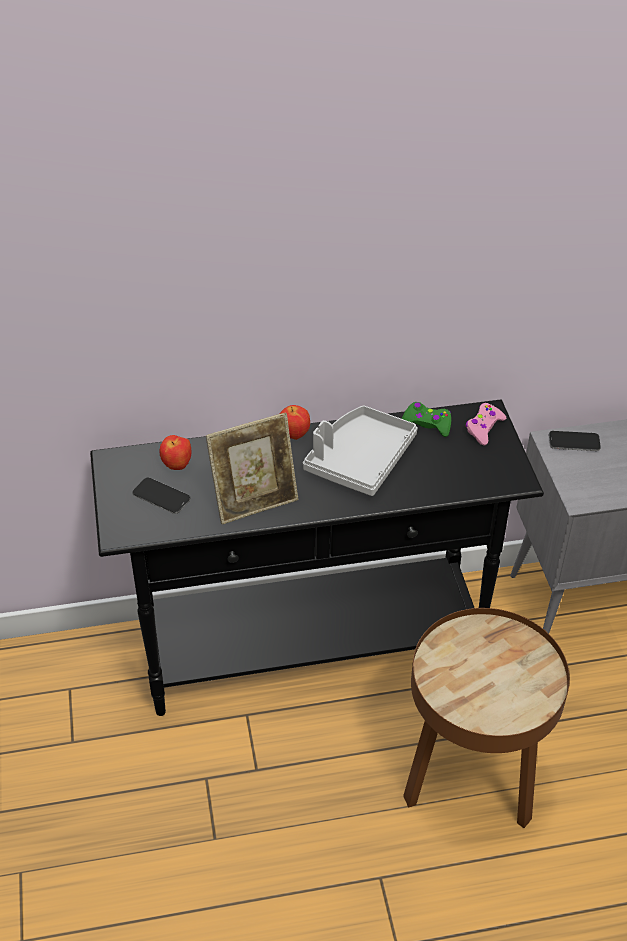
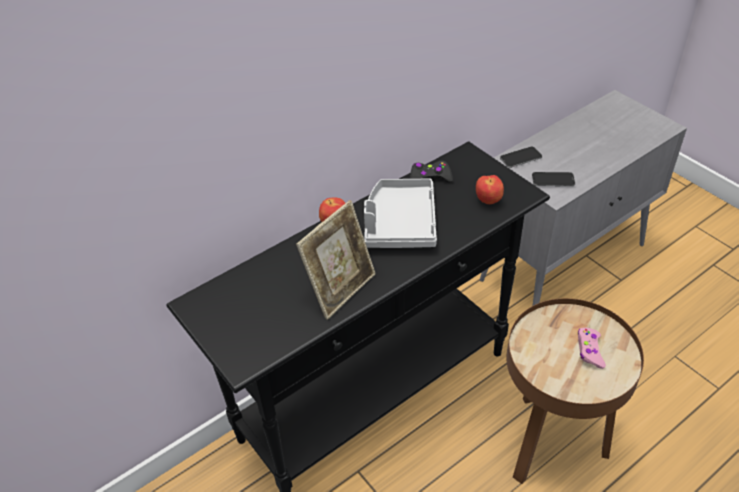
camera: 25 degrees left, 0 degrees up
phone [132,478,191,514] -> phone moved to [532,172,575,187]
apple [159,435,192,470] -> apple moved to [476,175,504,204]
green game controller [402,402,451,437] -> black game controller [410,161,453,183]
pink game controller [466,403,506,445] -> pink game controller moved to [578,328,606,369]

